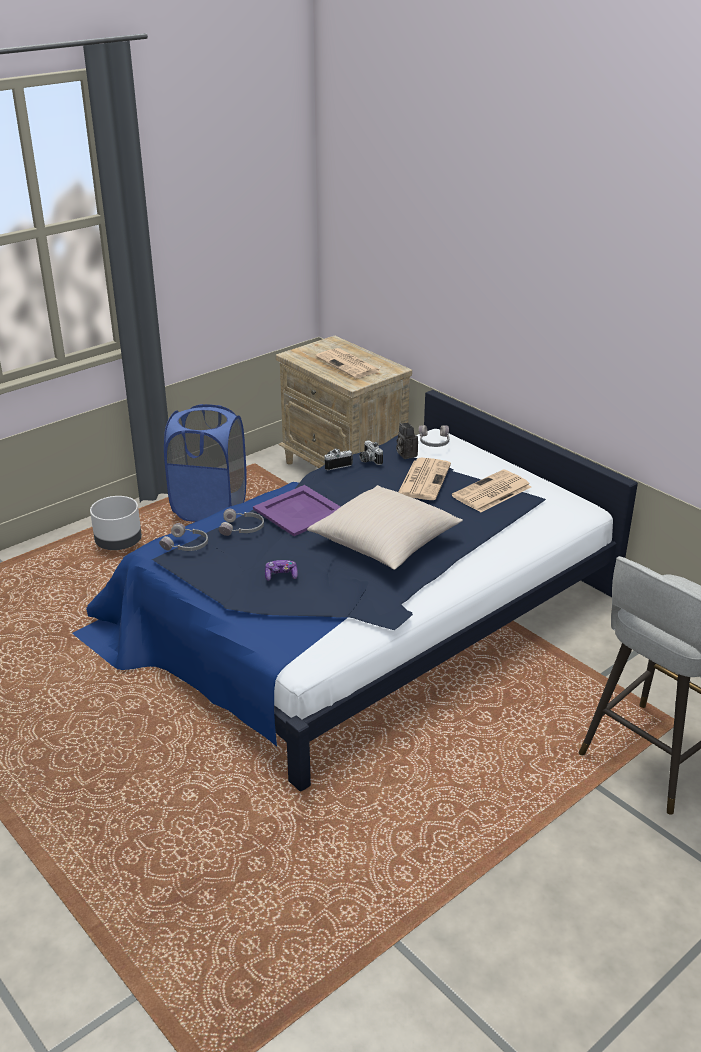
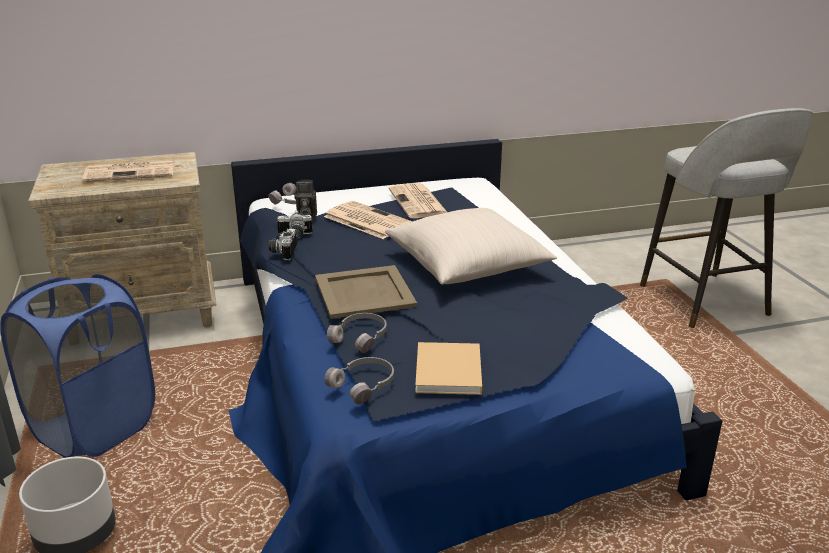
camera: 65 degrees left, 5 degrees down
purple tray [253,485,341,536] -> beige tray [315,265,417,319]
game controller [265,560,298,581] -> none
none -> beige book [415,342,482,395]

